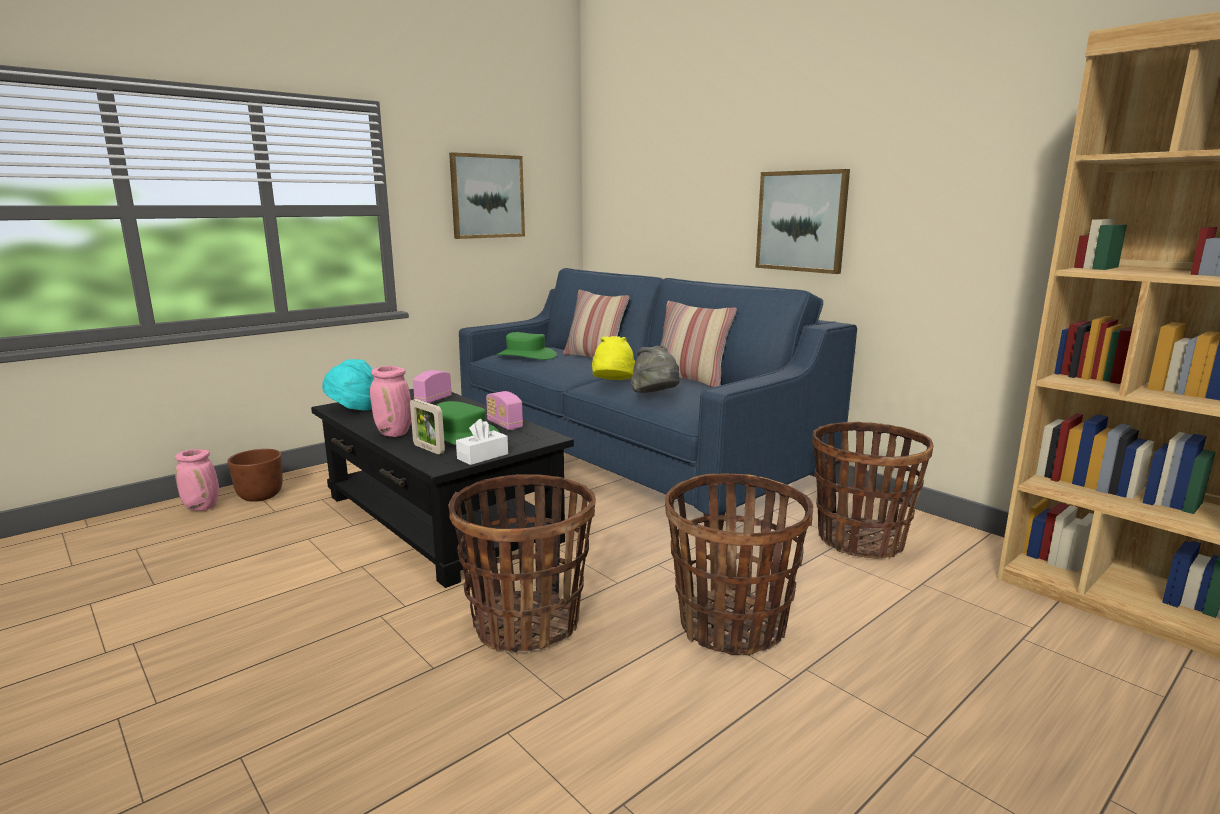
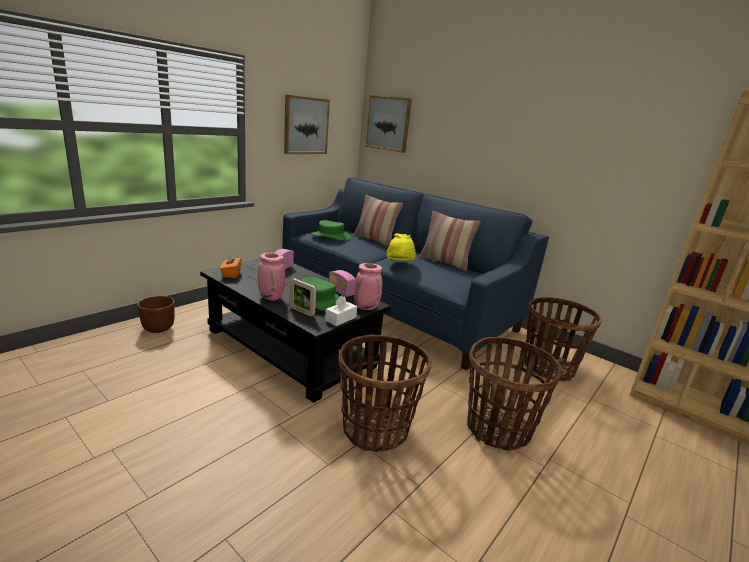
camera: 10 degrees left, 5 degrees up
pink vase [175,449,219,511] -> pink vase moved to [354,263,382,310]
turquoise hat [322,359,374,411] -> orange tissue box [220,254,242,278]
grey hat [631,346,680,393] -> none
picture [755,169,850,274] -> picture moved to [366,95,412,153]

